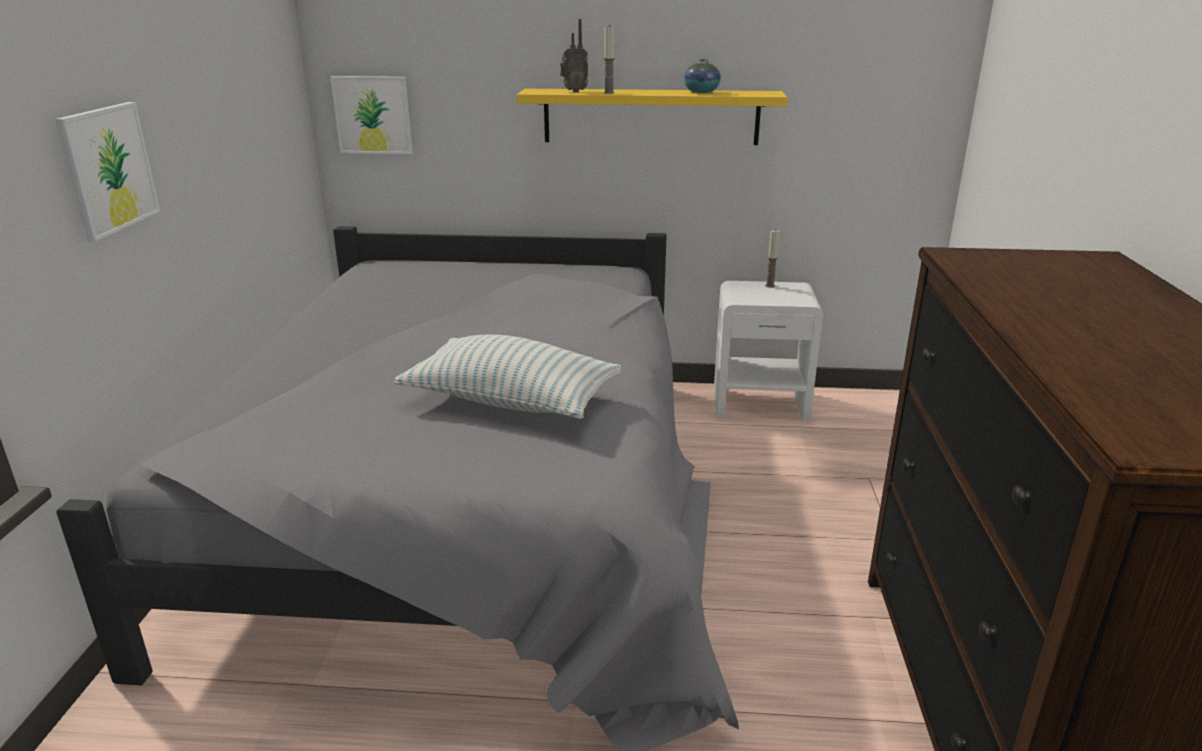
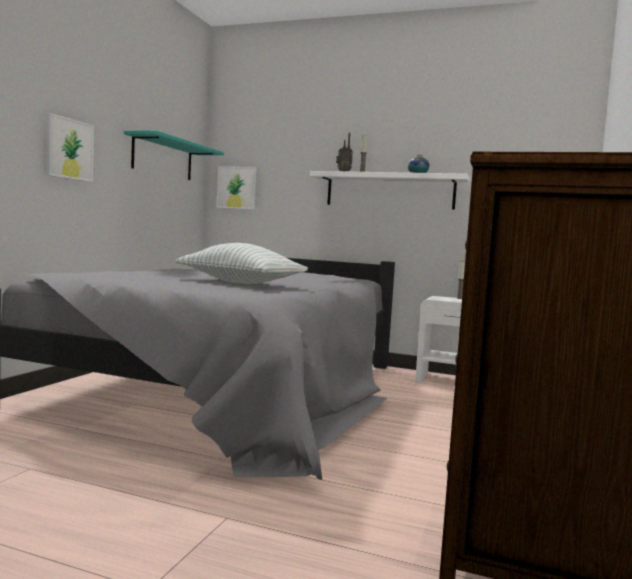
camera: 15 degrees right, 20 degrees down
yellow shelf [517,89,788,145] -> white shelf [310,171,470,210]
none -> turquoise shelf [124,130,224,180]

